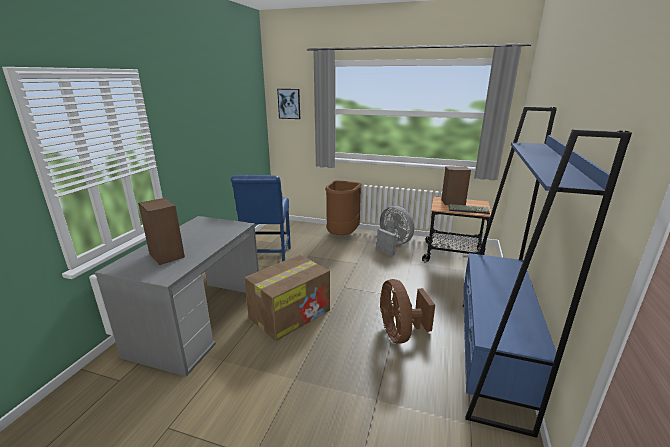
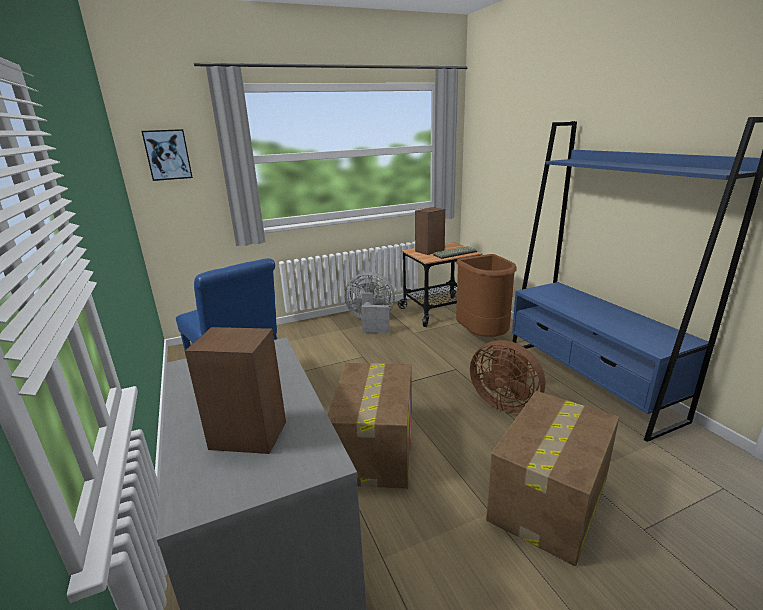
camera: 40 degrees left, 0 degrees up
brown trash can [325,180,362,235] -> brown trash can moved to [456,254,517,337]
none -> cardboard box [486,391,619,566]

